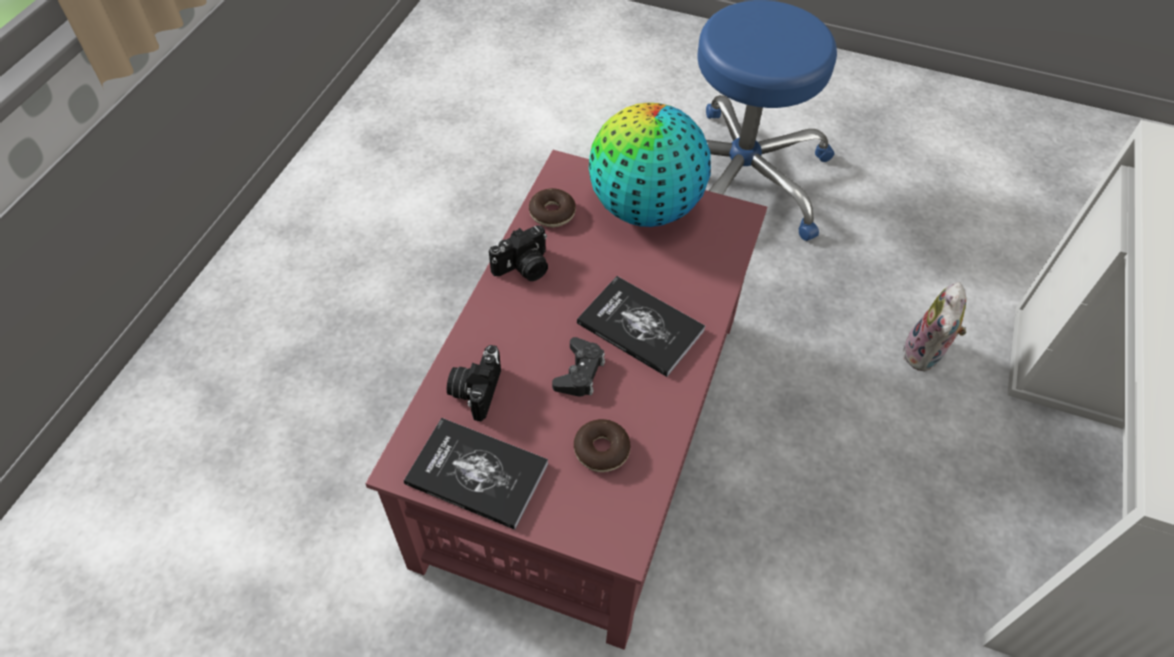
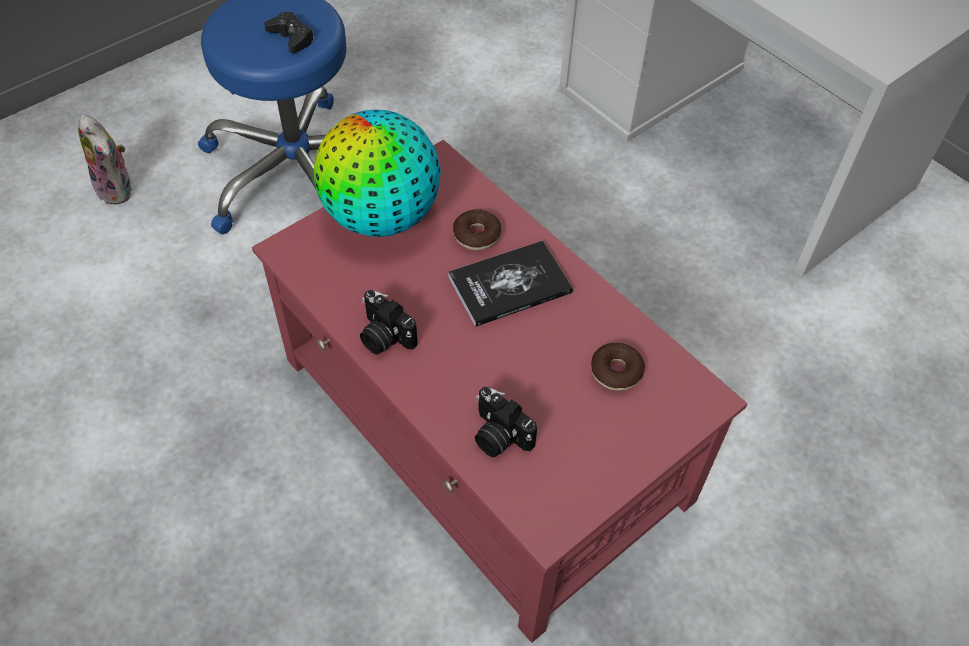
camera: 60 degrees left, 0 degrees up
book [404,418,548,530] -> none
camera [489,226,548,281] -> camera turned 135 degrees clockwise [360,290,418,355]
donut [529,188,576,227] -> donut moved to [453,209,501,250]
black game controller [552,337,605,396] -> black game controller moved to [264,12,314,53]
plush toy [903,282,967,372] -> plush toy moved to [78,114,132,205]

